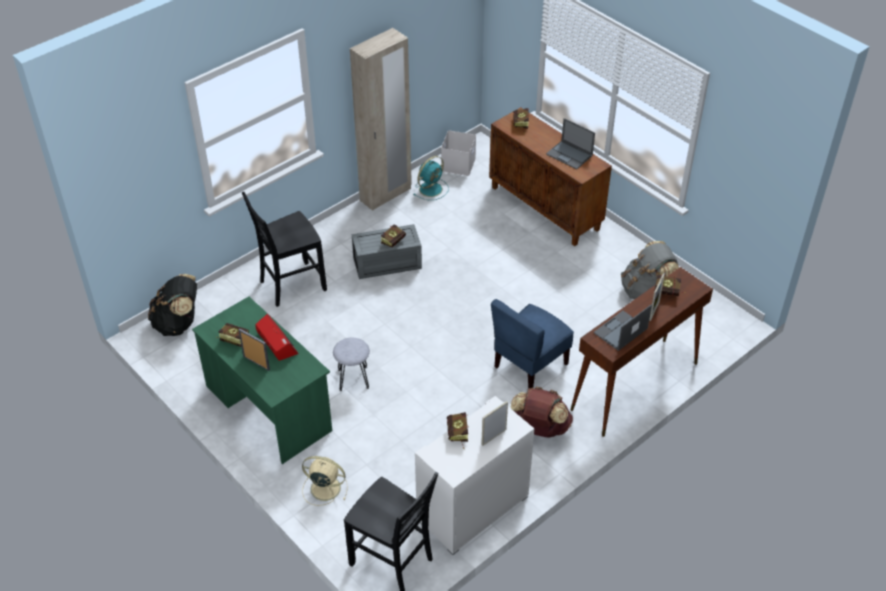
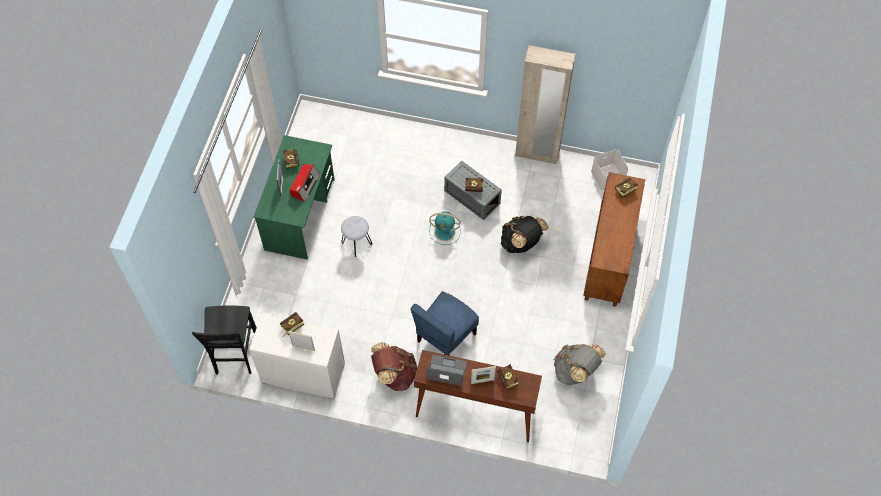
camera: 55 degrees right, 15 degrees up
black backpack [148,274,197,336] -> black backpack moved to [501,216,549,253]
black chair [242,192,327,307] -> none
beige fan [302,456,348,506] -> none
turquoise fan [413,156,449,200] -> turquoise fan moved to [429,212,461,245]
blue chair [491,299,574,389] -> blue chair turned 60 degrees counterclockwise [411,291,479,356]
laptop [546,118,595,169] -> none

